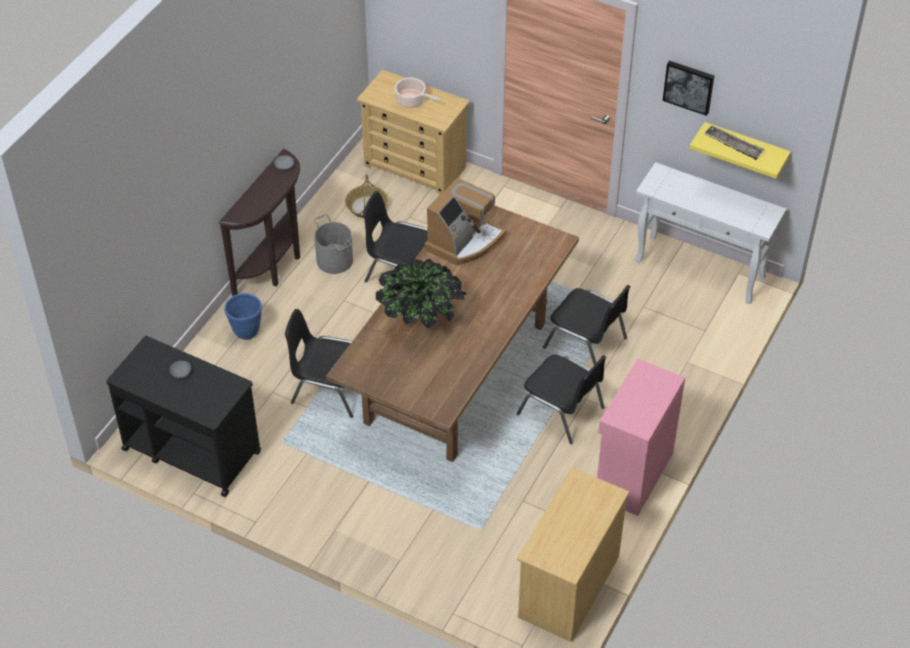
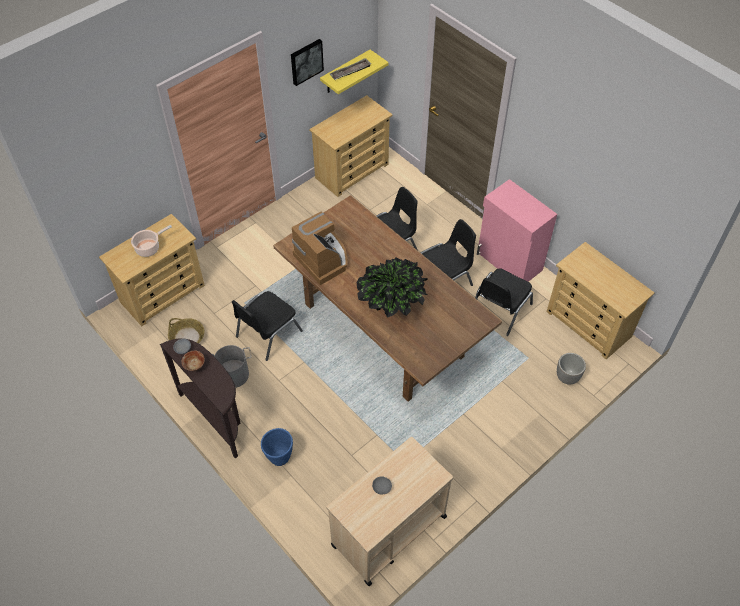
camera: 70 degrees left, 5 degrees up
black cart [106,336,261,497] -> beige cart [327,437,453,586]
black chair [285,309,353,418] -> black chair moved to [475,268,533,336]
white console table [635,162,786,304] -> beige dresser [309,95,393,197]
none -> bowl [181,351,205,371]
none -> planter [557,353,586,385]

